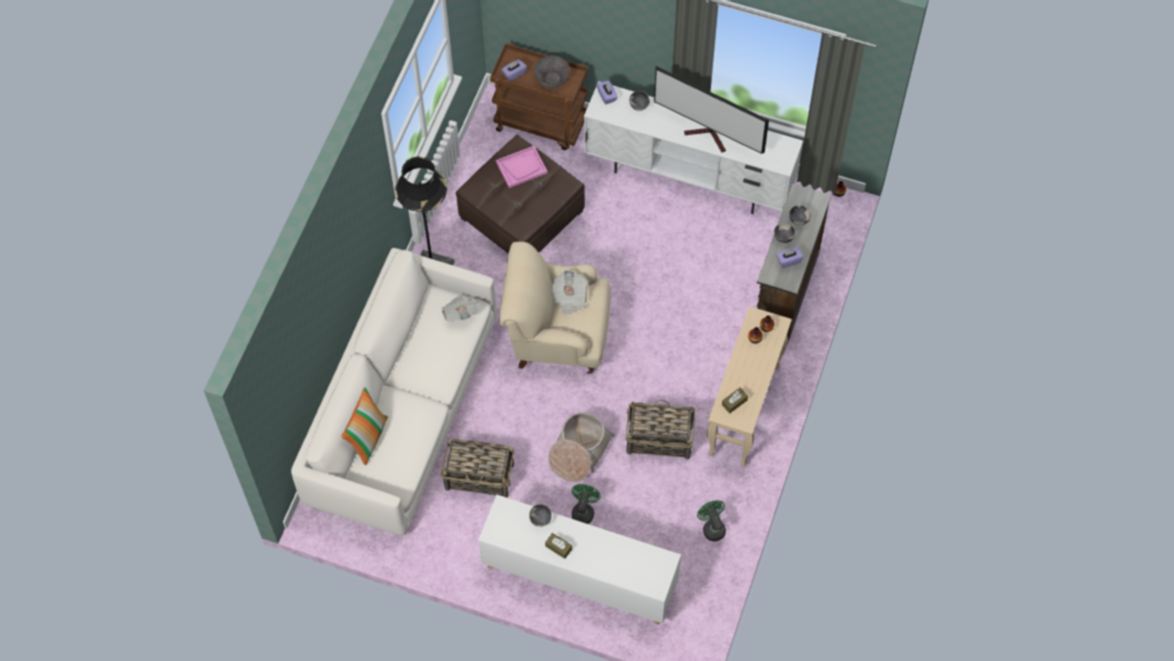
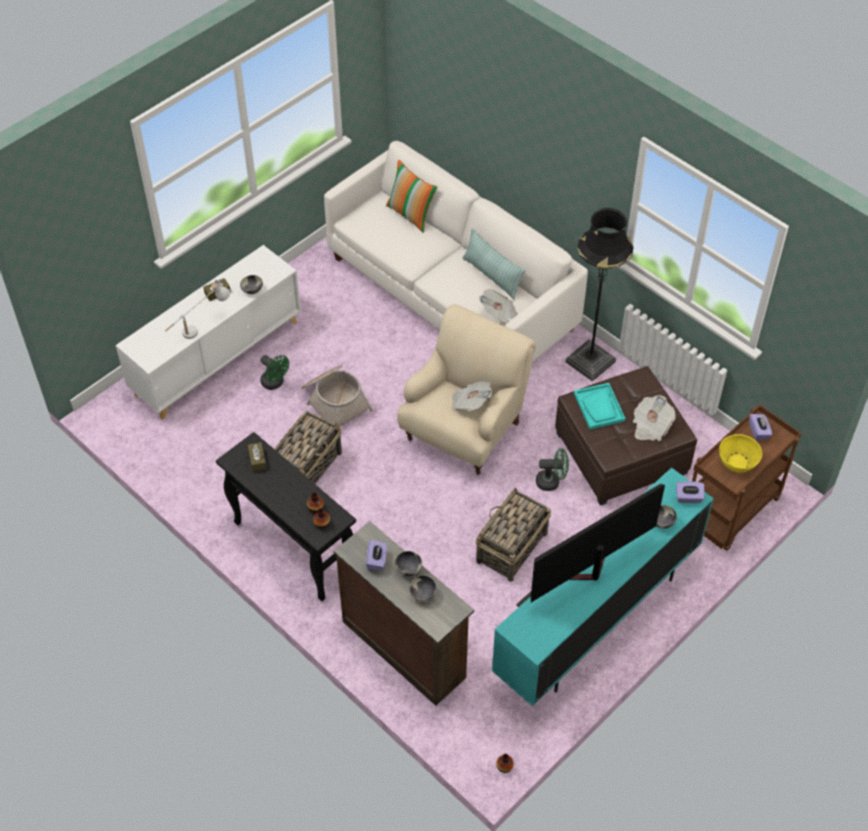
camera: 115 degrees right, 10 degrees down
basket [441,438,514,498] -> basket moved to [476,487,551,582]
pink tray [496,146,548,188] -> newspaper [633,395,676,441]
grey bowl [534,56,570,88] -> yellow bowl [719,434,762,473]
white tv stand [584,81,803,214] -> turquoise tv stand [492,468,714,706]
green fan [697,500,726,541] -> green fan moved to [536,448,569,491]
beige console table [707,306,792,467] -> black console table [216,432,356,601]
none -> white table lamp [165,283,230,339]
none -> pillow [463,228,526,300]
none -> turquoise tray [574,383,626,429]

